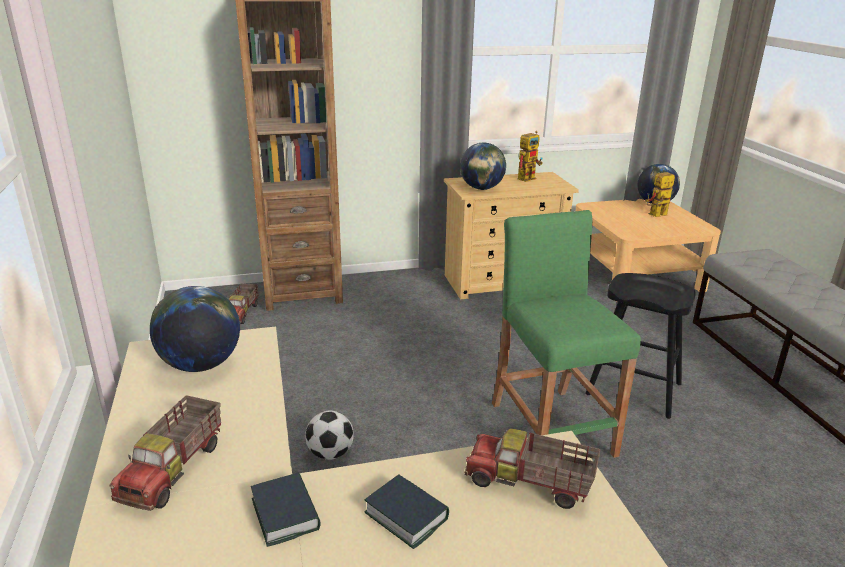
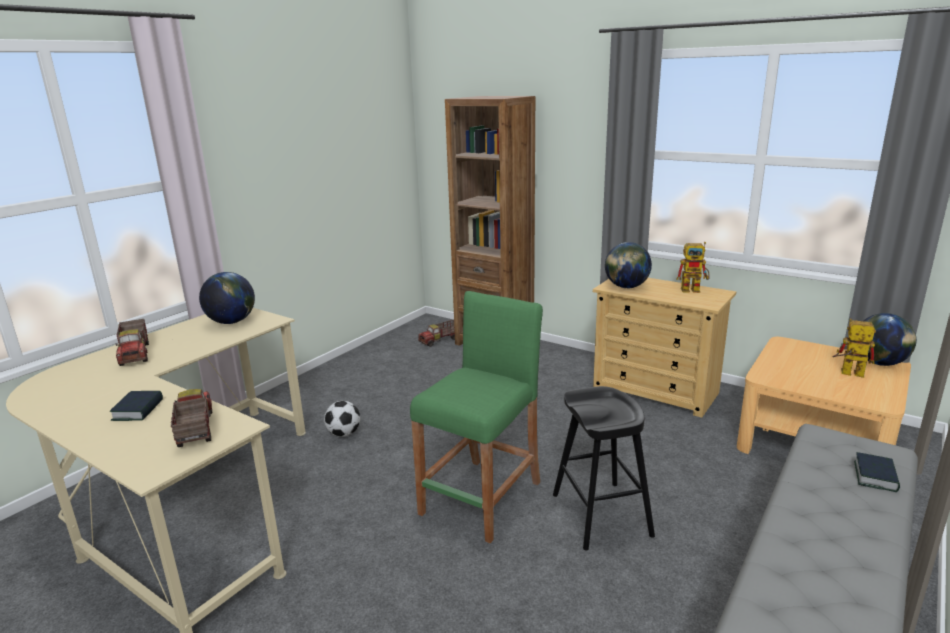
camera: 50 degrees right, 5 degrees down
toy truck [109,395,221,511] -> toy truck turned 90 degrees counterclockwise [115,319,149,366]
book [251,472,321,547] -> book moved to [854,452,900,492]

